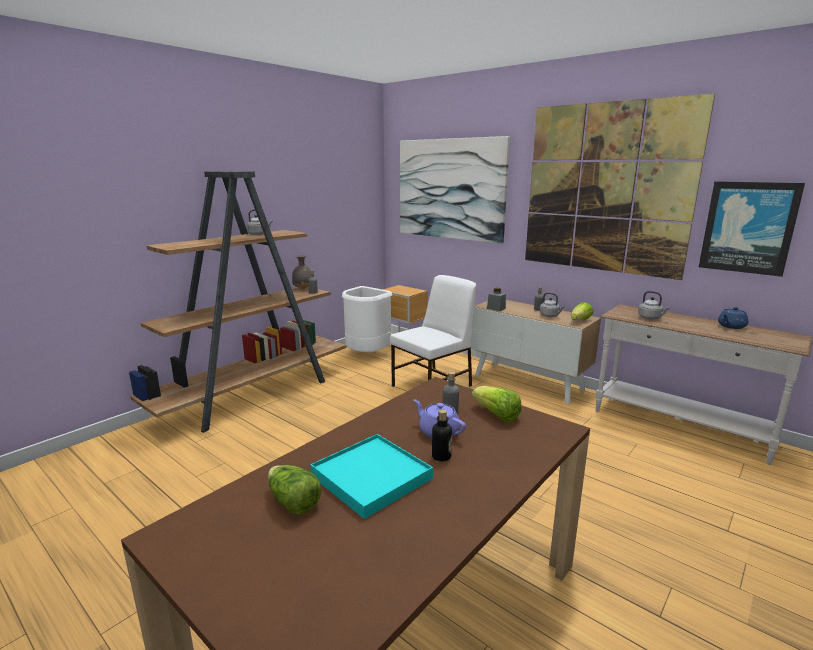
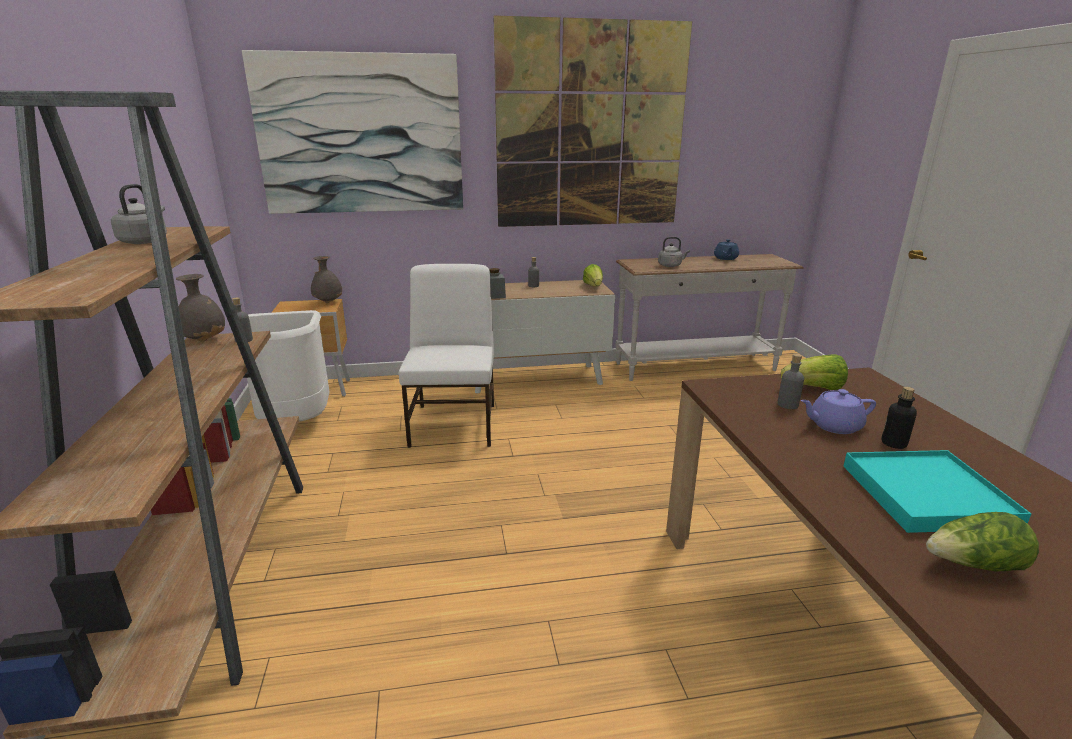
camera: 50 degrees left, 5 degrees up
grey kettle [540,292,565,317] -> none
picture [699,181,805,277] -> none
none -> grey vase [311,256,342,303]

